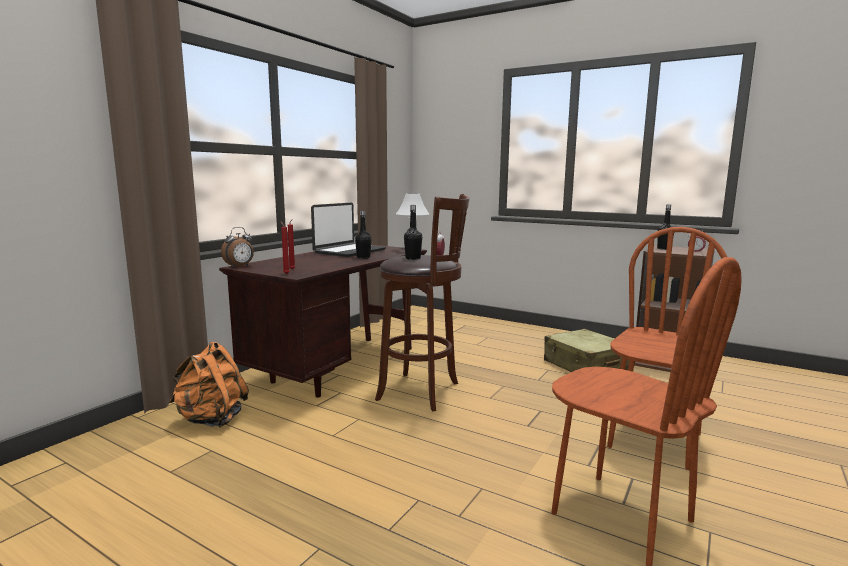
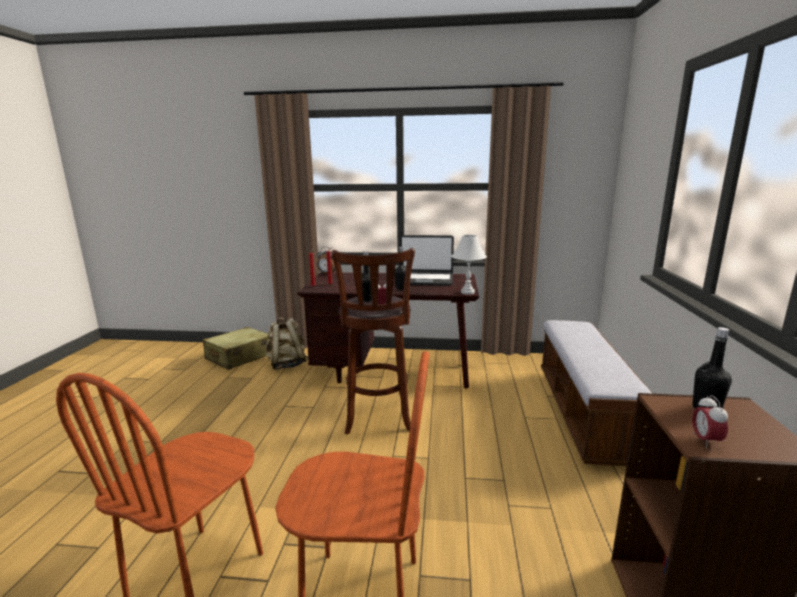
camera: 65 degrees right, 5 degrees up
orange backpack [169,341,249,427] -> beige backpack [266,317,308,370]
beige suitcase [544,329,629,372] -> beige suitcase moved to [203,327,269,370]
none -> bench [541,320,653,466]

